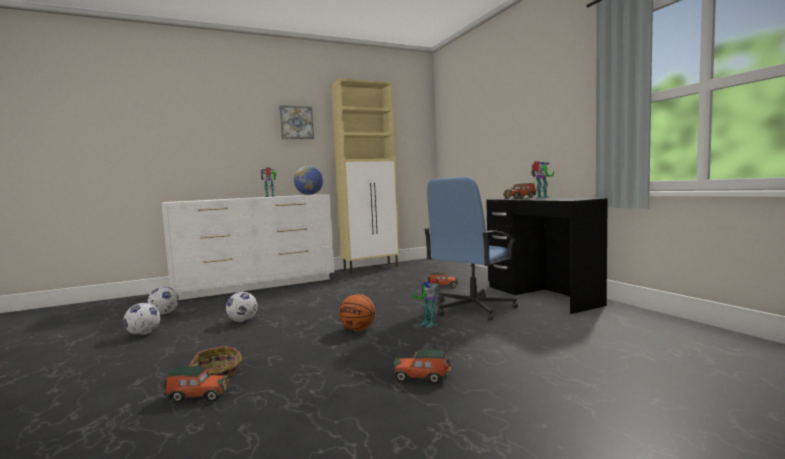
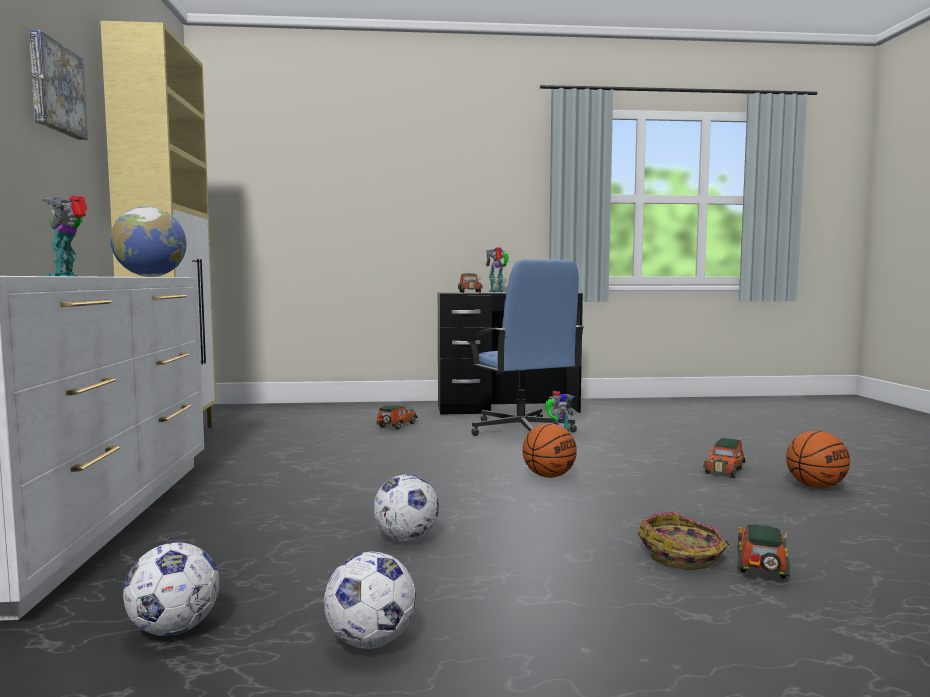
camera: 70 degrees left, 0 degrees up
none -> basketball [786,431,850,488]

